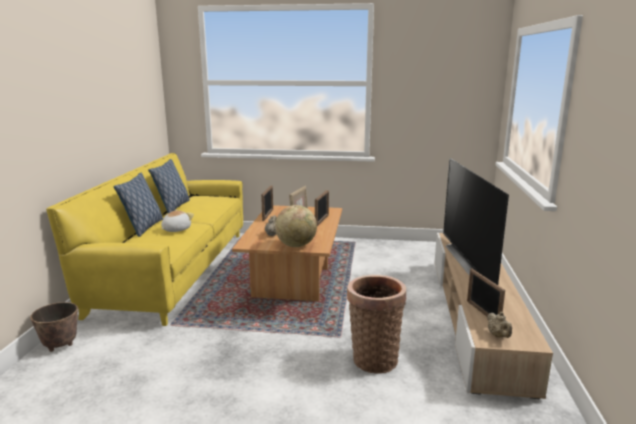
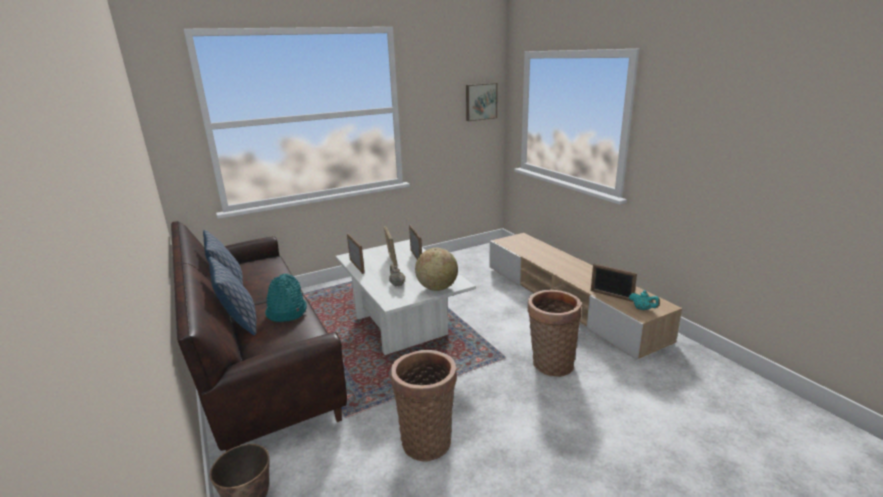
camera: 35 degrees left, 5 degrees up
yellow sofa [46,153,243,326] -> brown sofa [171,221,347,452]
plush toy [161,209,194,232] -> turquoise hat [265,273,307,322]
brown coffee table [232,205,342,301] -> white coffee table [335,240,476,355]
television [443,158,509,285] -> none
beige teapot [487,312,512,338] -> turquoise teapot [629,290,660,310]
none -> basket [391,350,457,462]
none -> picture [466,83,498,121]

